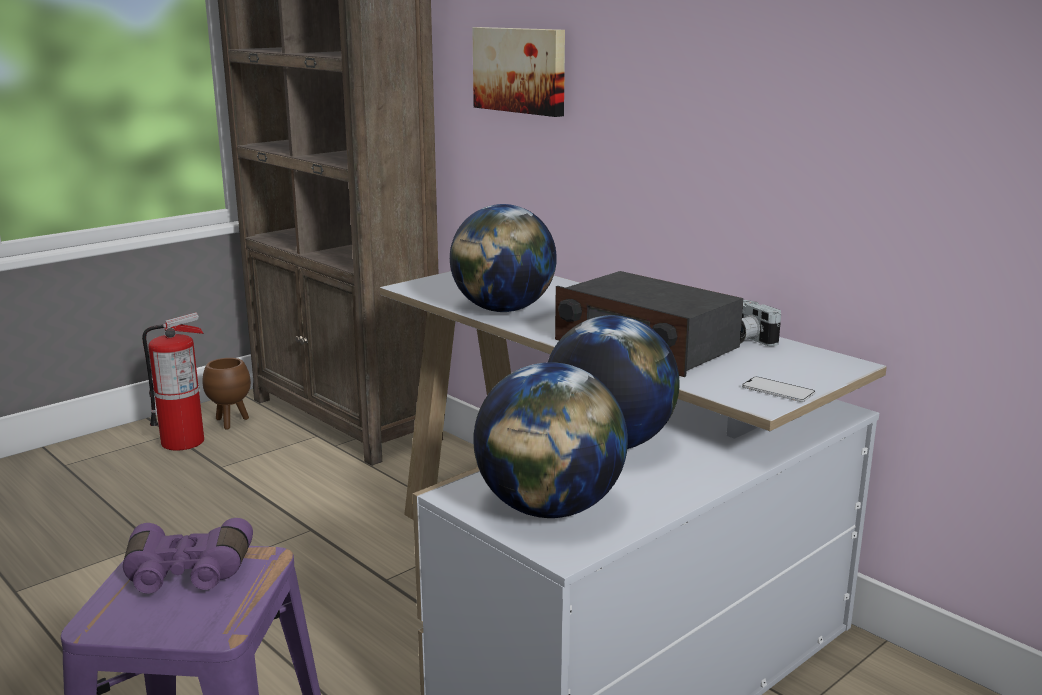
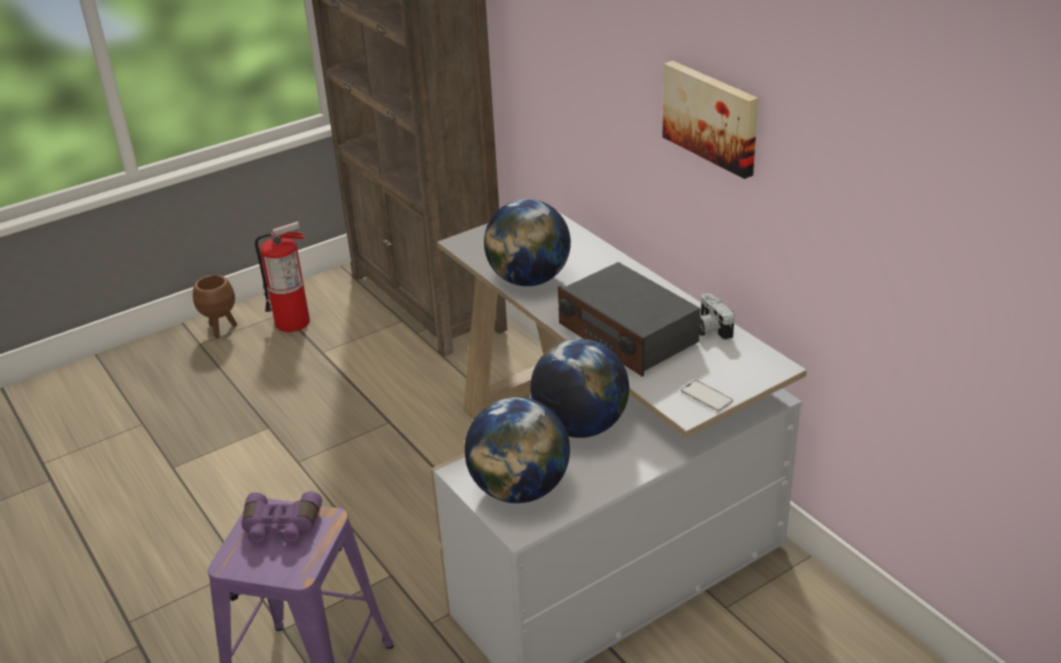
camera: 10 degrees right, 15 degrees up
brown planter [203,358,251,430] -> brown planter moved to [193,275,237,338]
picture [472,27,565,117] -> picture moved to [662,61,759,179]

